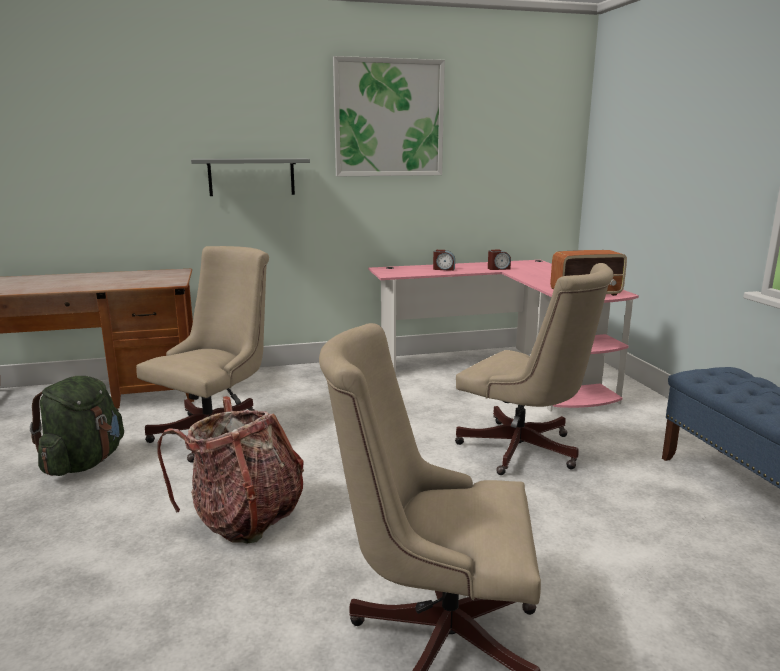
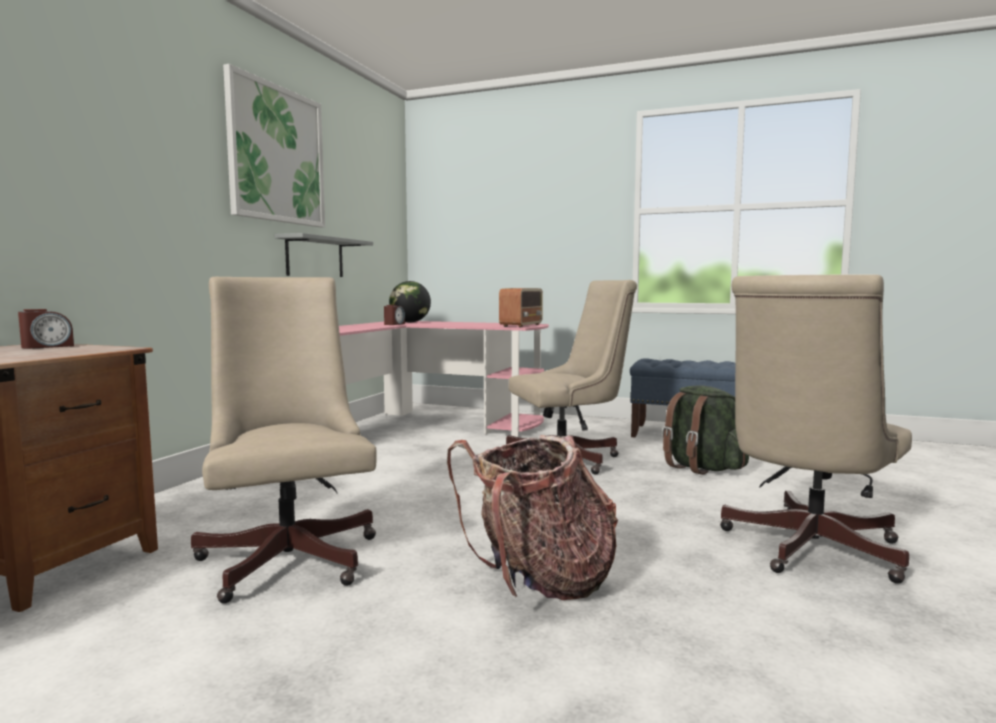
camera: 55 degrees left, 10 degrees down
green backpack [30,376,124,476] -> green backpack moved to [662,385,749,475]
grey shelf [191,158,310,196] -> grey shelf moved to [275,233,373,277]
alarm clock [433,250,455,271] -> alarm clock moved to [18,309,74,349]
none -> globe [389,281,431,322]

